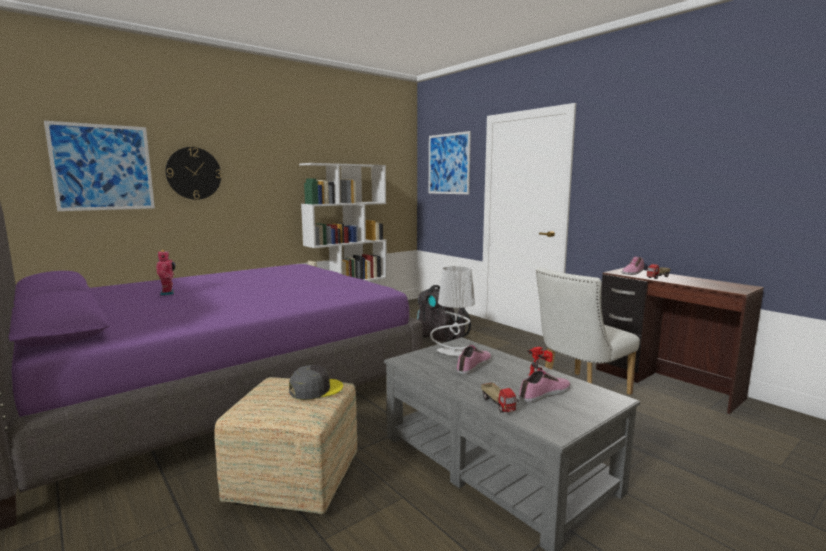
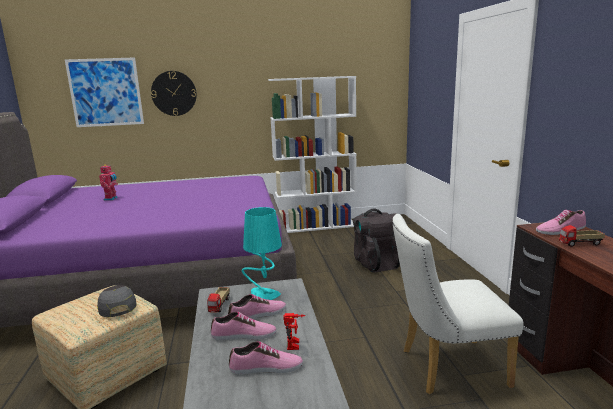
camera: 30 degrees right, 5 degrees up
grey cap [289,365,343,400] -> grey cap turned 120 degrees counterclockwise [97,285,137,317]
picture [429,131,471,194] -> none
grey table lamp [430,266,475,356] -> turquoise table lamp [242,207,282,300]
toy truck [481,382,519,413] -> toy truck moved to [207,287,230,313]
none -> shoe [211,312,277,340]

